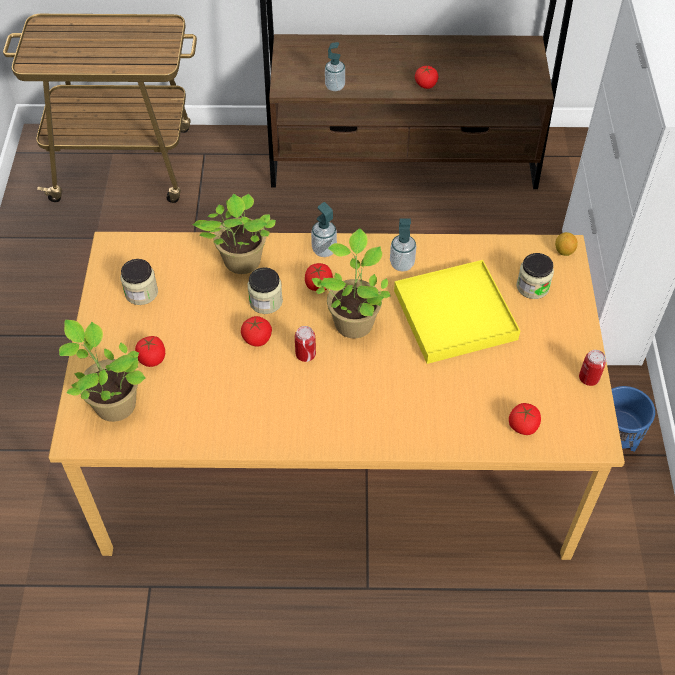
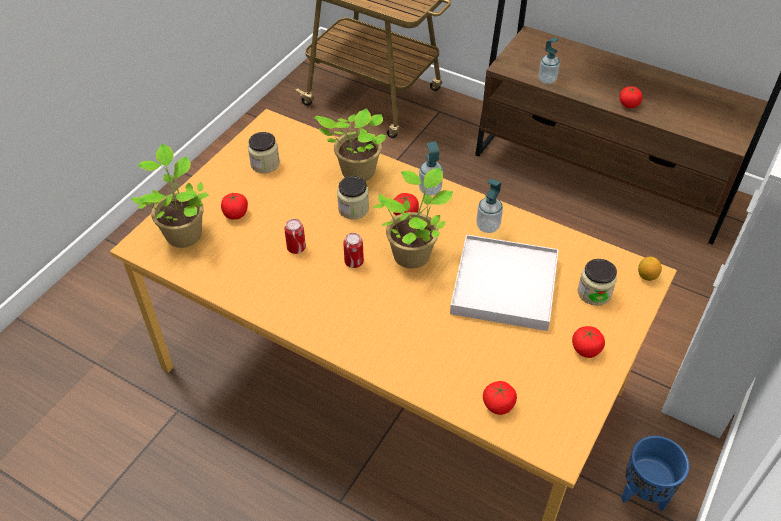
camera: 30 degrees right, 5 degrees down
tomato [241,316,272,347] -> tomato moved to [572,326,605,358]
yellow tray [394,260,520,364] -> white tray [450,235,559,331]
can [579,350,606,386] -> can moved to [284,219,306,254]

